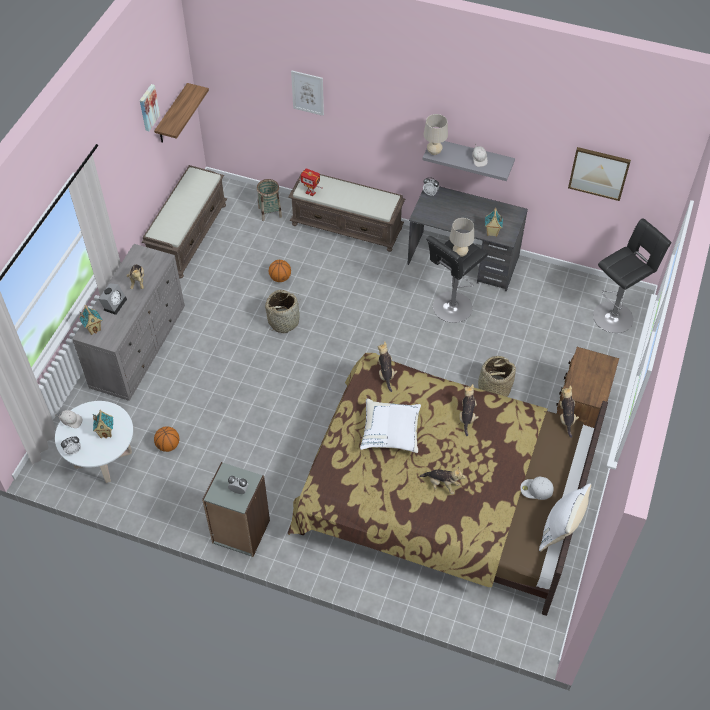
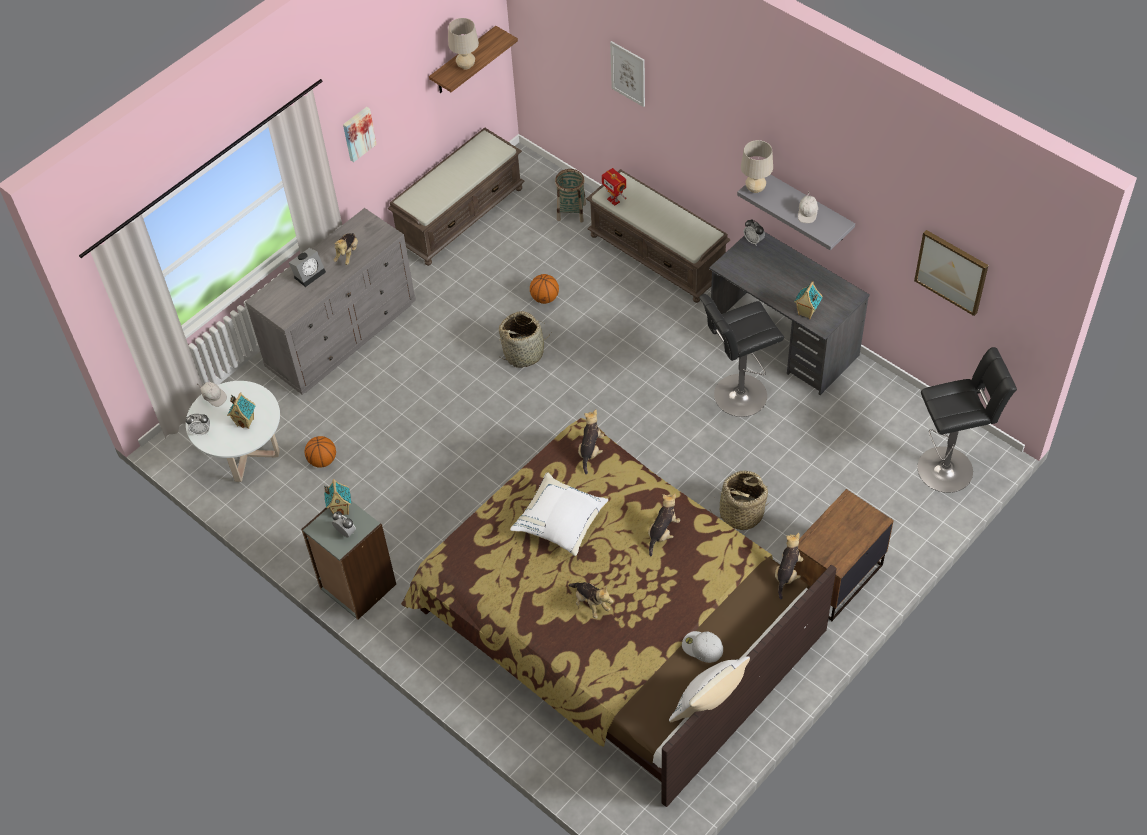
camera: 25 degrees right, 0 degrees up
toy house [79,305,102,335] -> toy house moved to [324,479,351,515]
picture [140,84,160,131] -> picture moved to [343,107,377,162]
beige table lamp [450,218,474,257] -> beige table lamp moved to [448,18,479,70]

